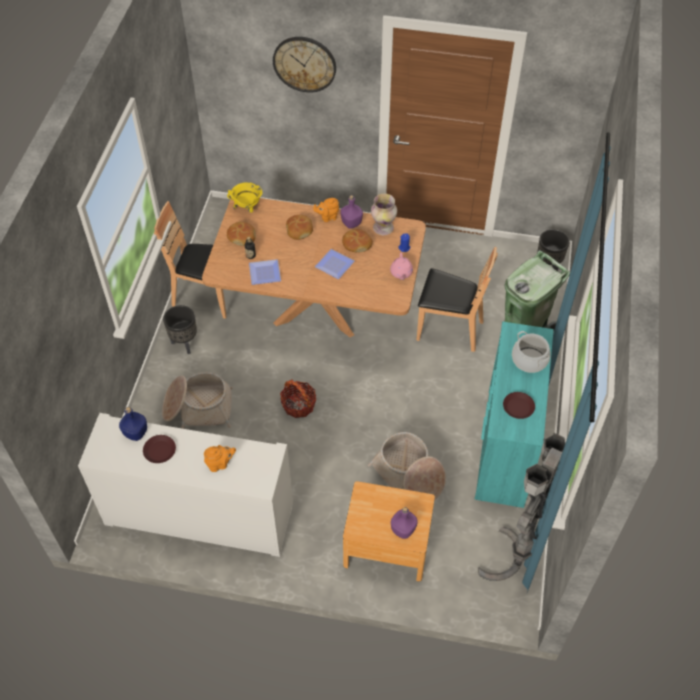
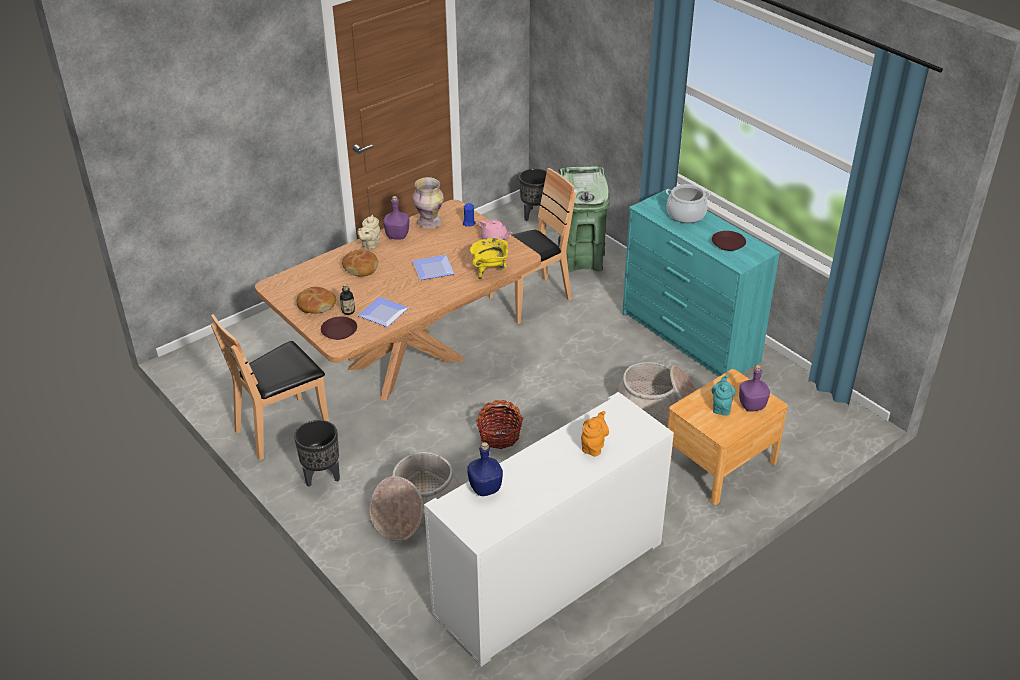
camera: 50 degrees left, 15 degrees down
brown plate [143,435,176,463] -> brown plate moved to [321,317,357,340]
yellow cooking pot [227,182,263,213] -> yellow cooking pot moved to [470,238,509,279]
wall clock [273,37,336,93] -> none
orange teapot [313,198,339,222] -> beige teapot [357,215,380,250]
bread [342,229,373,252] -> none
grey floor lamp [478,433,565,581] -> none
none -> turquoise teapot [711,375,736,416]

